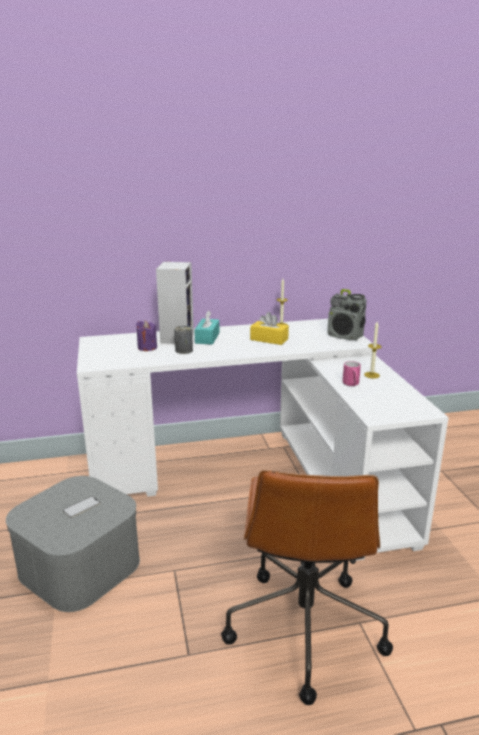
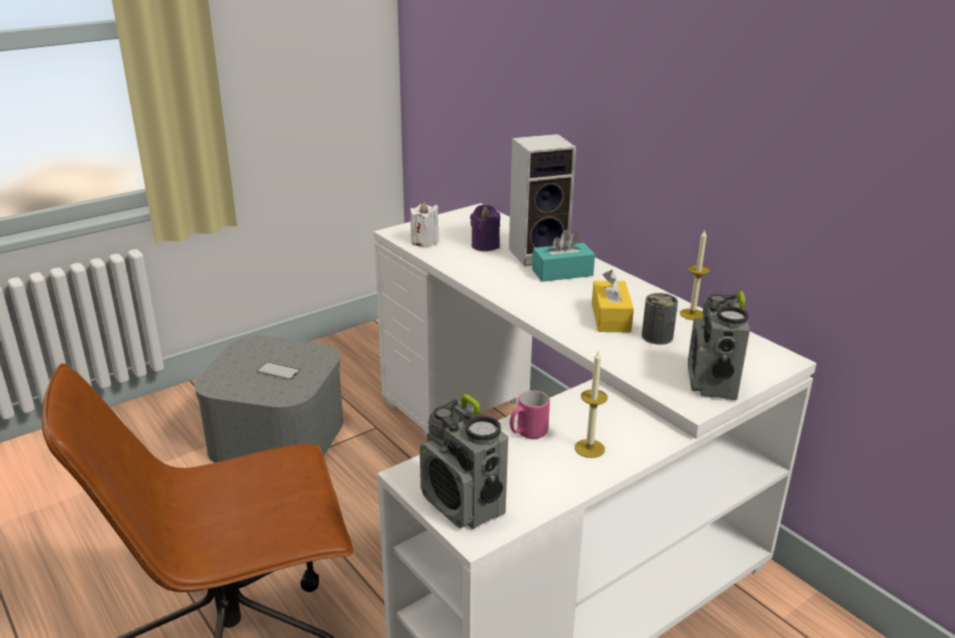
camera: 65 degrees right, 5 degrees up
can [174,326,193,354] -> can moved to [642,293,678,345]
none -> white candle [410,202,439,247]
none -> radio [420,394,508,529]

